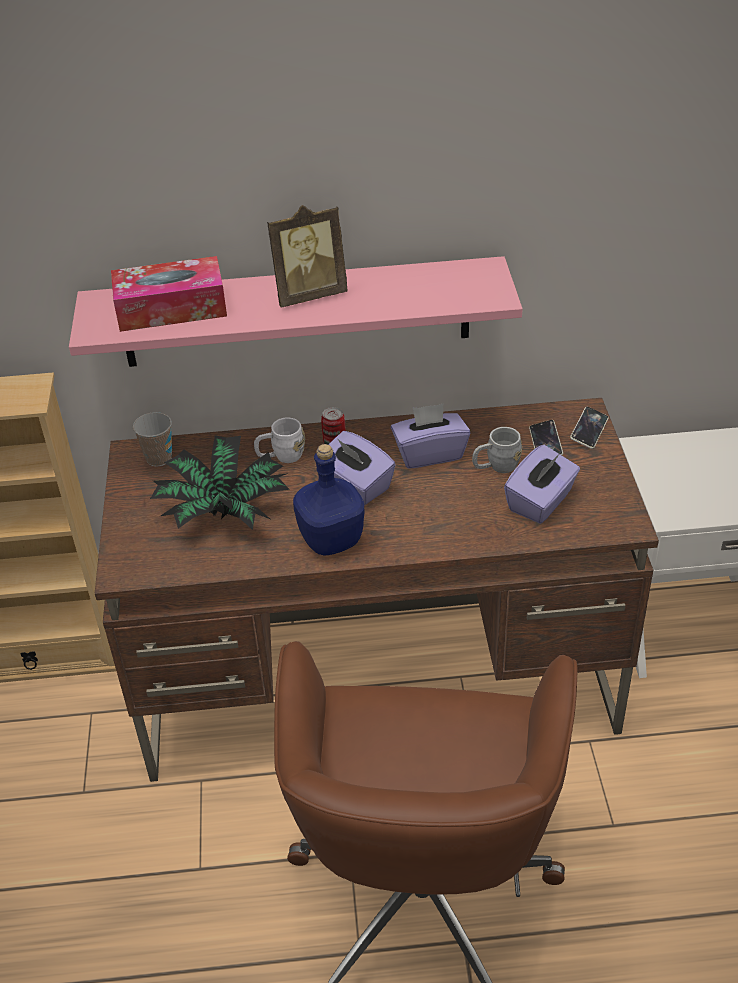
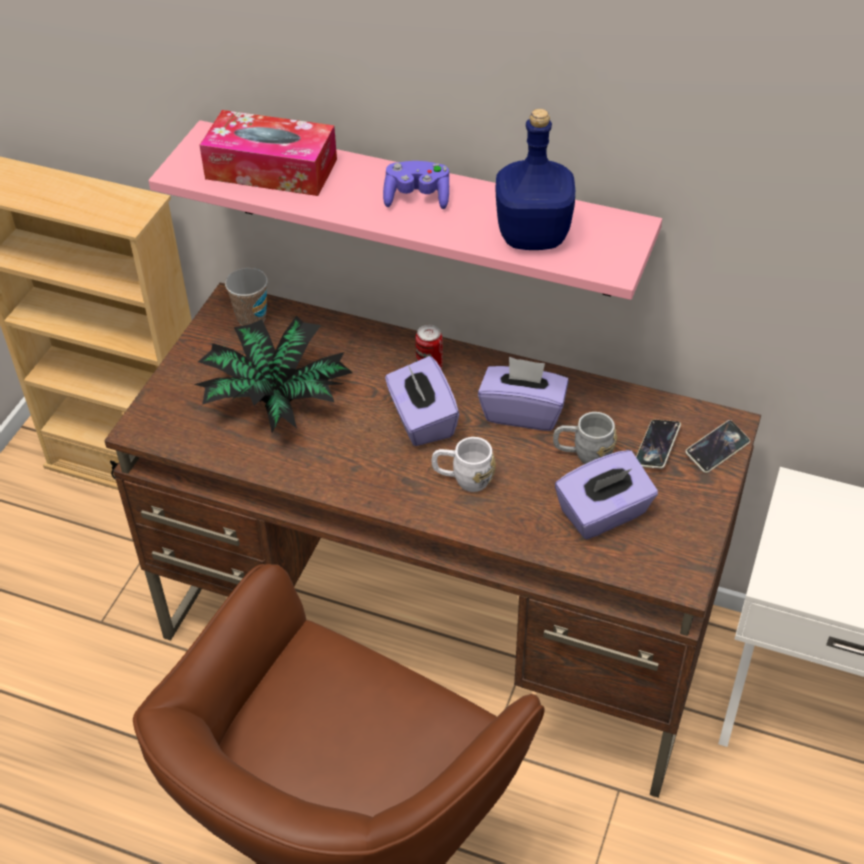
camera: 25 degrees right, 5 degrees up
white mug [254,418,305,463] -> white mug moved to [432,437,496,492]
picture frame [267,205,348,307] -> purple game controller [383,161,449,209]
blue bottle [293,444,365,556] -> blue bottle moved to [496,109,575,250]

